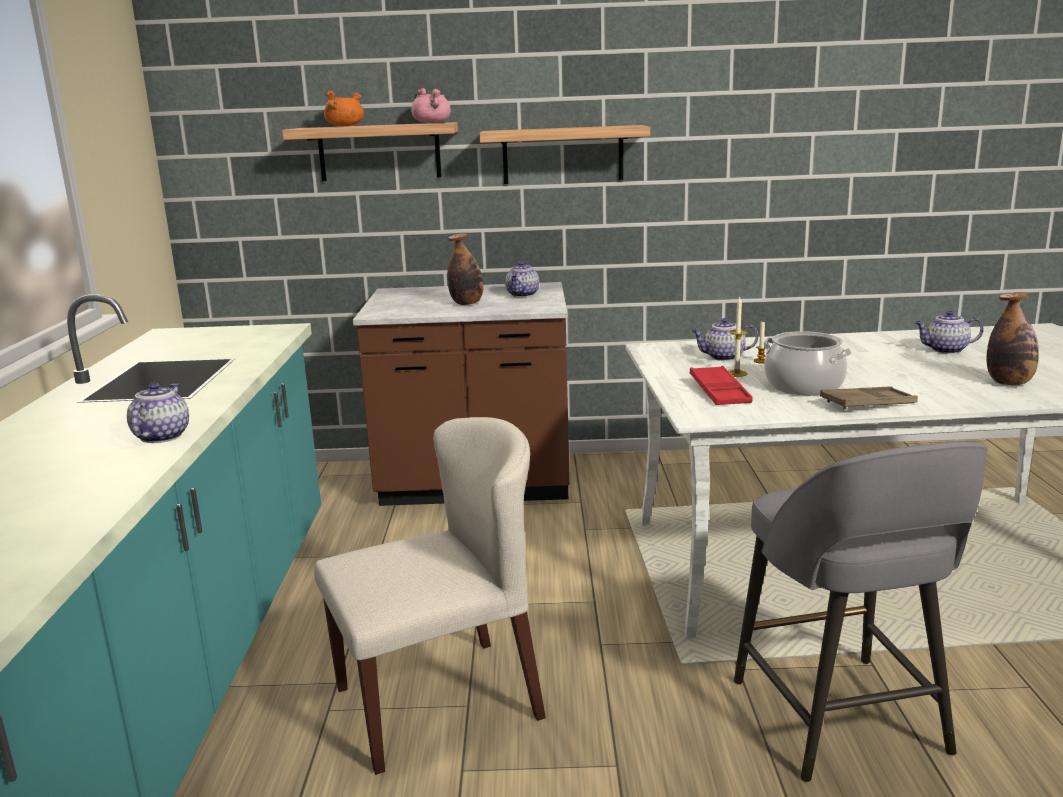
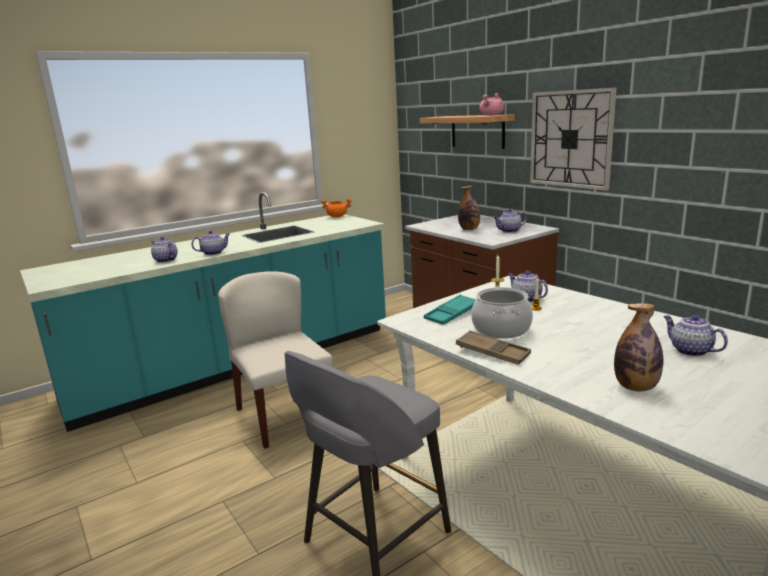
camera: 55 degrees right, 0 degrees up
beige chair [314,417,546,775] -> beige chair turned 150 degrees counterclockwise [218,271,333,448]
orange cooking pot [324,91,364,126] -> orange cooking pot moved to [321,198,352,217]
shelf [479,125,650,184] -> wall clock [530,87,617,190]
red tray [690,366,753,405] -> turquoise tray [424,294,476,325]
none -> teapot [151,237,177,263]

